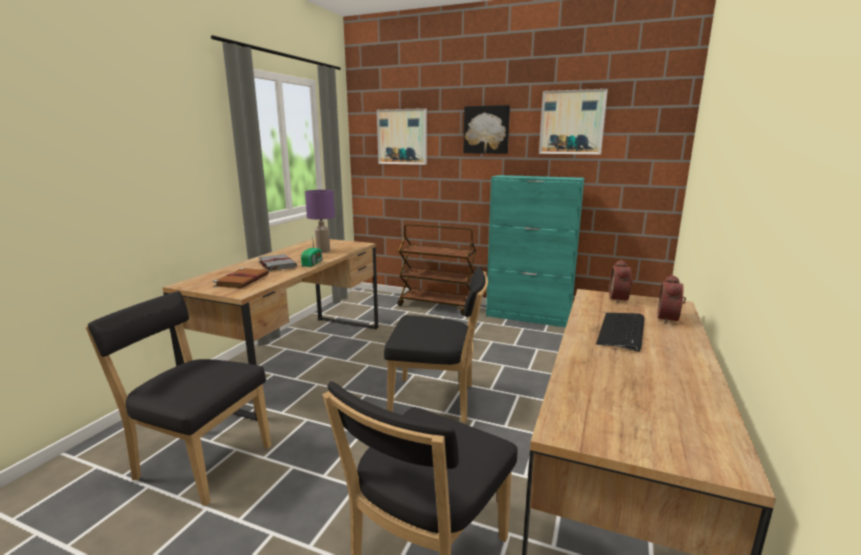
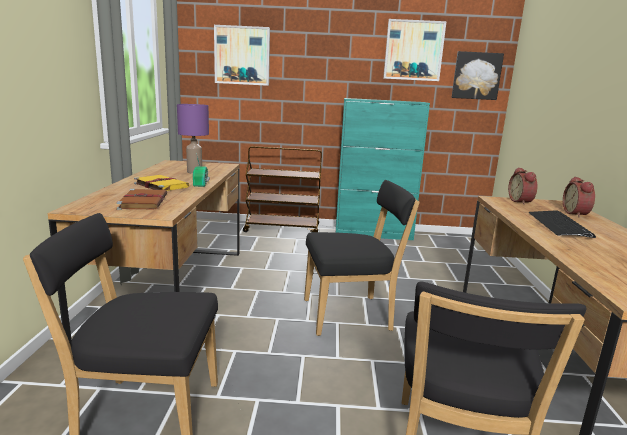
camera: 20 degrees left, 0 degrees up
grey book [258,254,297,271] -> yellow book [134,175,189,191]
picture [463,105,510,154] -> picture moved to [452,51,504,100]

